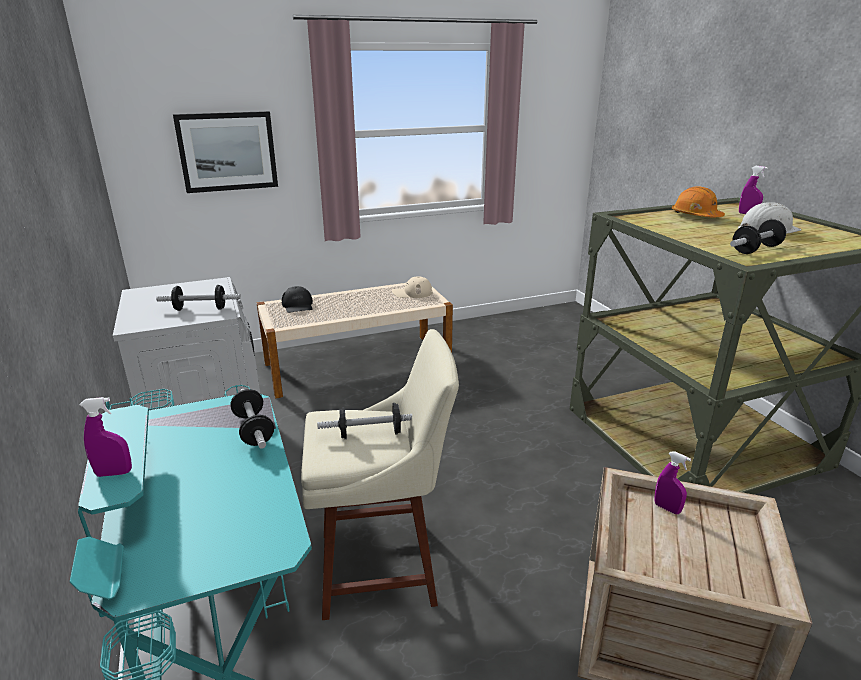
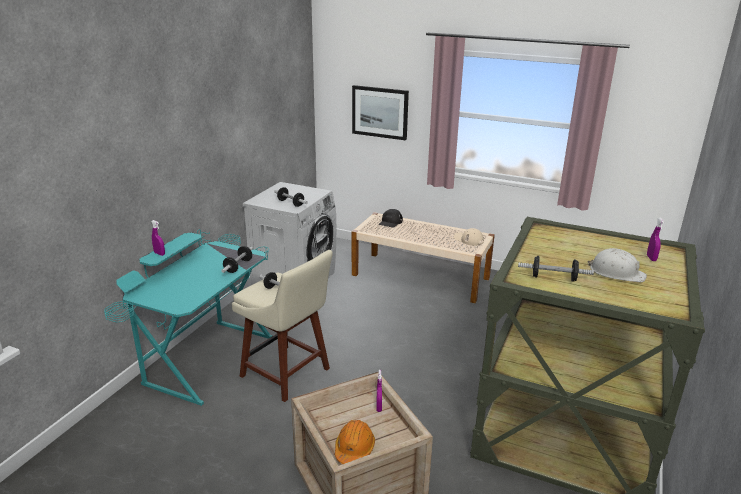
camera: 45 degrees right, 0 degrees up
orange hard hat [672,186,725,217] -> orange hard hat moved to [335,420,375,464]

